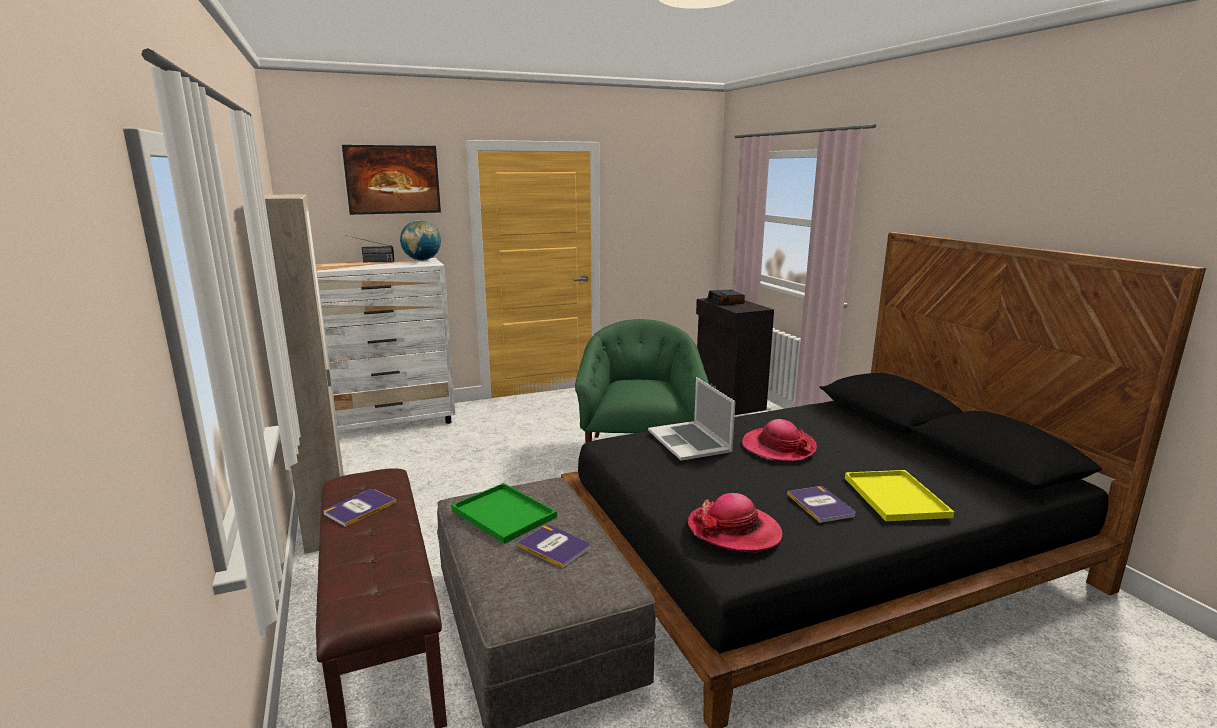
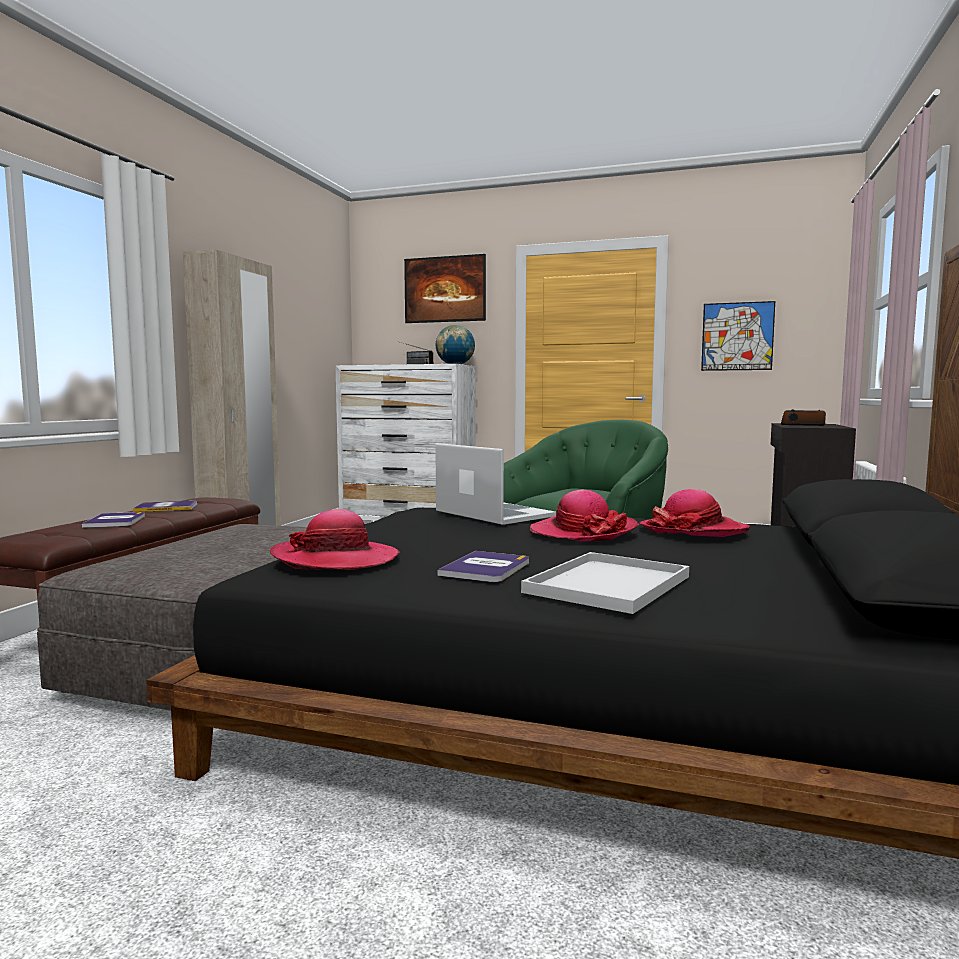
camera: 40 degrees right, 10 degrees down
green tray [451,483,557,544] -> none
book [517,525,590,568] -> book moved to [82,512,145,528]
laptop [648,377,735,461] -> laptop turned 120 degrees clockwise [435,443,556,525]
yellow tray [845,470,954,521] -> white tray [521,552,689,614]
none -> hat [639,489,750,537]
none -> picture [701,301,775,371]

